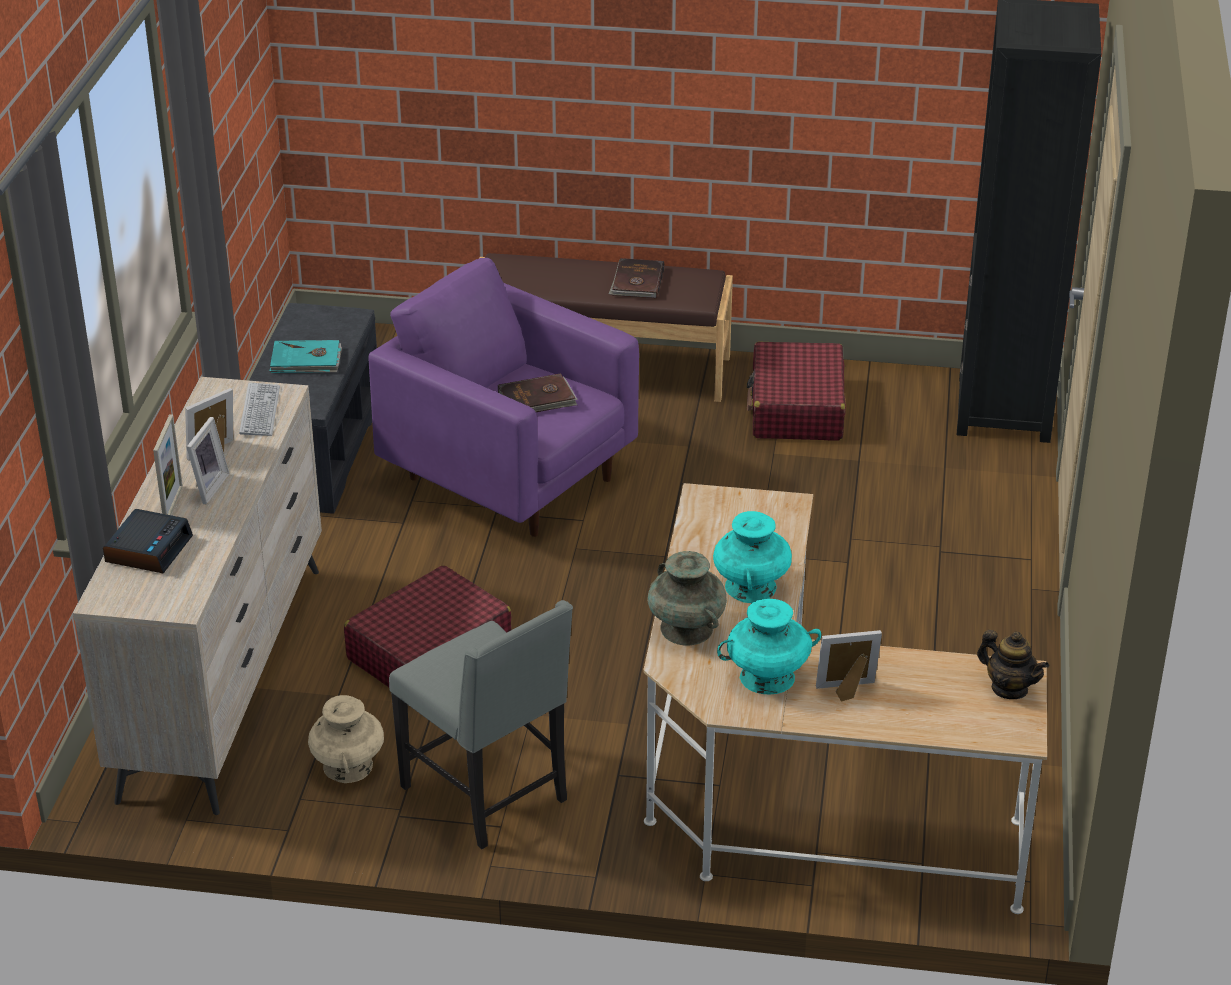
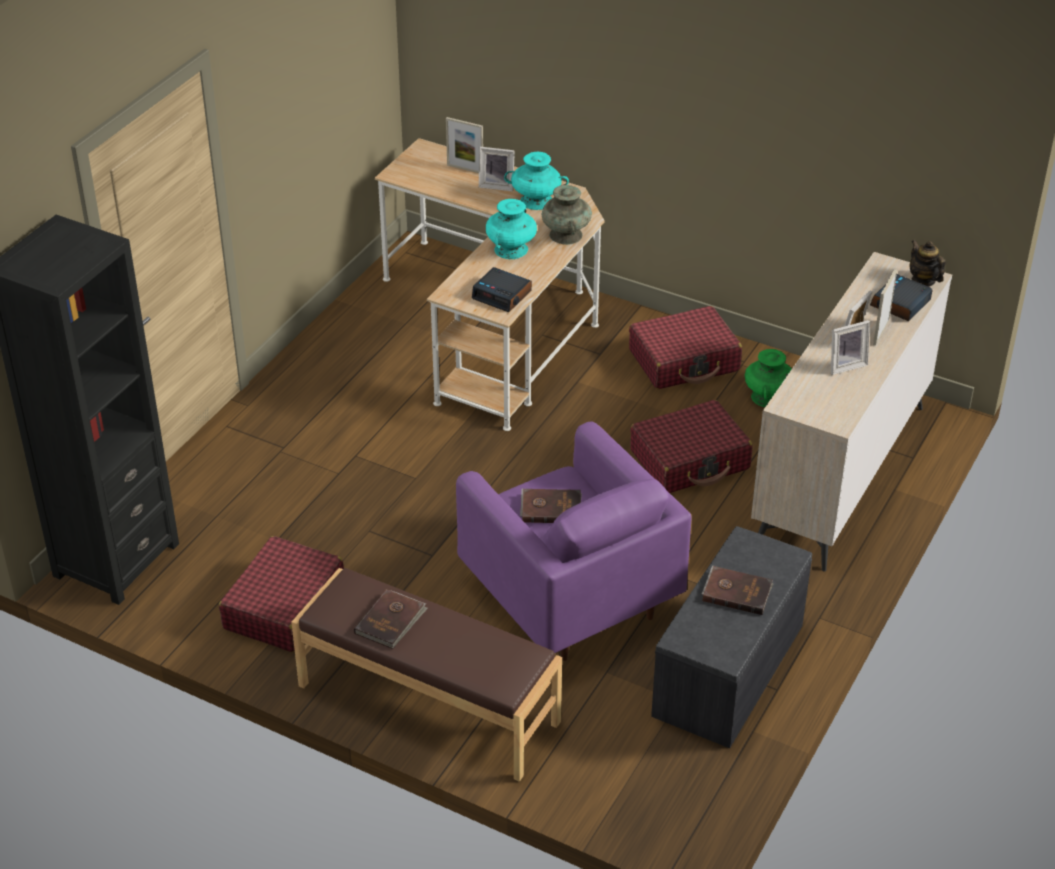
camera: 160 degrees left, 5 degrees up
keyboard [239,383,280,436] -> none
turquoise book [270,340,342,373] -> brown book [702,566,774,615]
beige vase [308,695,384,783] -> green vase [745,349,792,407]
grey chair [389,600,573,849] -> red suitcase [629,306,742,389]
teapot [977,630,1049,699] -> teapot moved to [909,240,946,287]
none -> picture frame [446,117,483,173]
none -> alarm clock [472,267,532,312]

